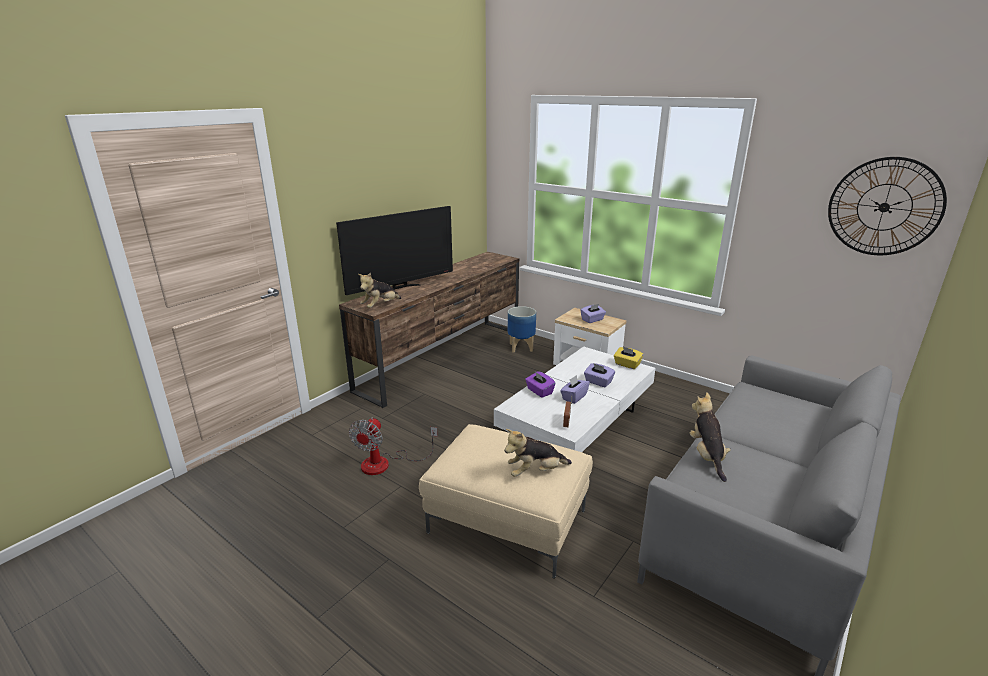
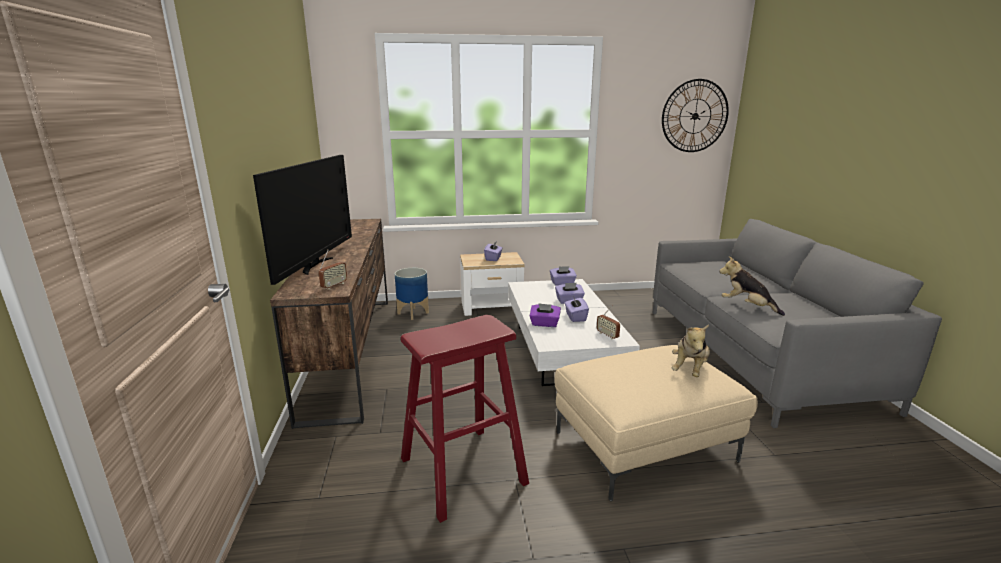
camera: 45 degrees left, 5 degrees down
fan [349,417,438,475] -> red stool [401,315,529,523]
plush toy [358,273,401,308] -> radio [319,250,347,290]
yellow tissue box [614,347,643,369] -> purple tissue box [550,266,577,286]

